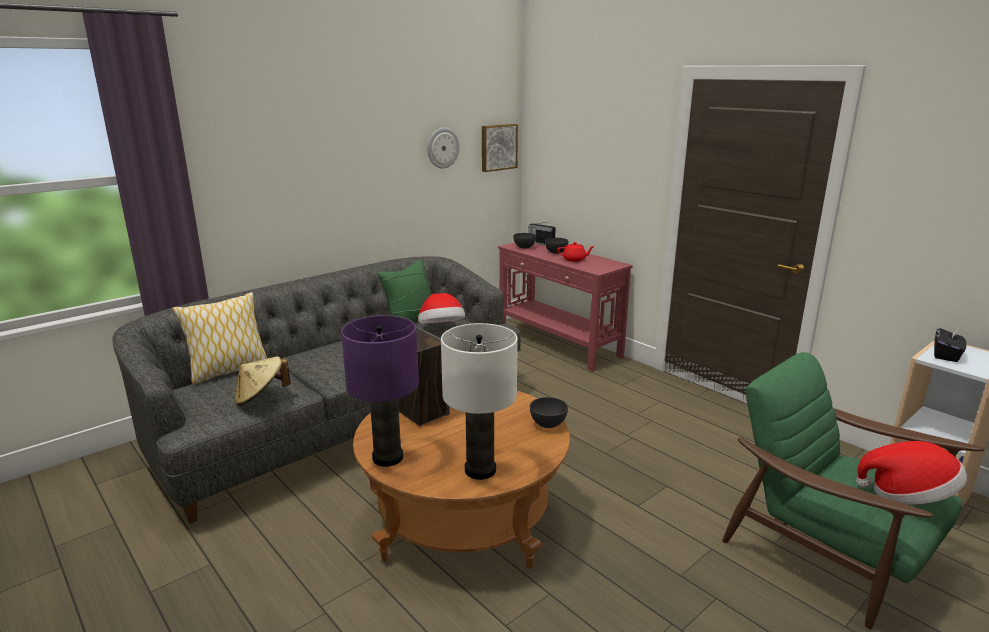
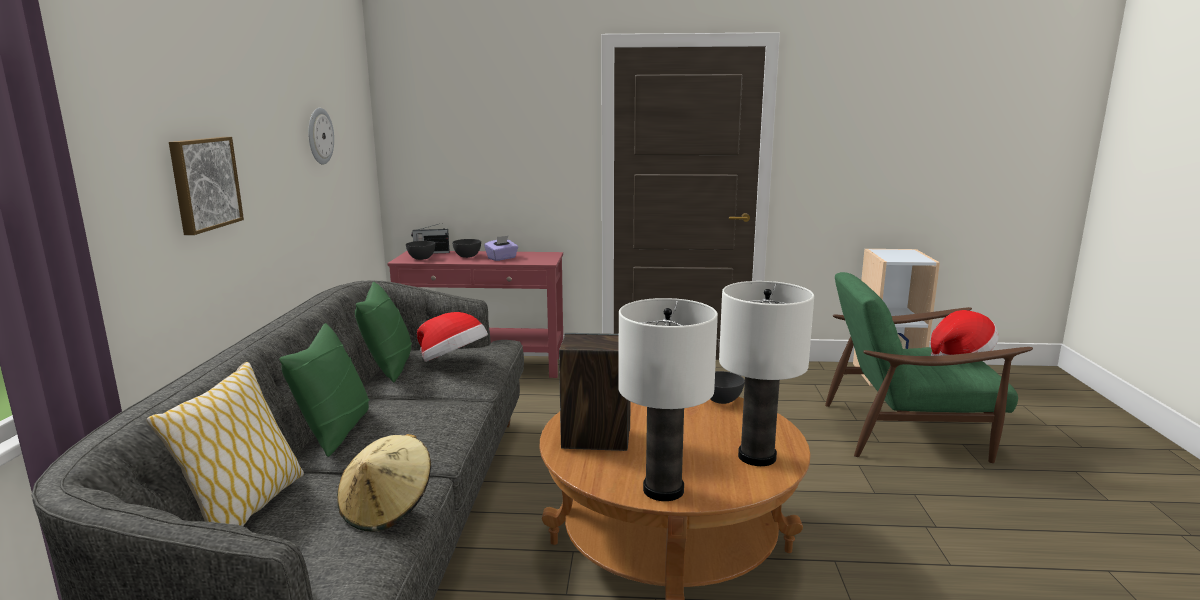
camera: 45 degrees left, 5 degrees down
purple table lamp [341,315,419,467] -> white table lamp [618,298,718,501]
picture [482,124,518,172] -> picture moved to [169,137,244,235]
red teapot [557,242,595,262] -> purple tissue box [484,236,518,261]
black tissue box [934,327,966,362] -> none
none -> green pillow [279,323,370,457]

